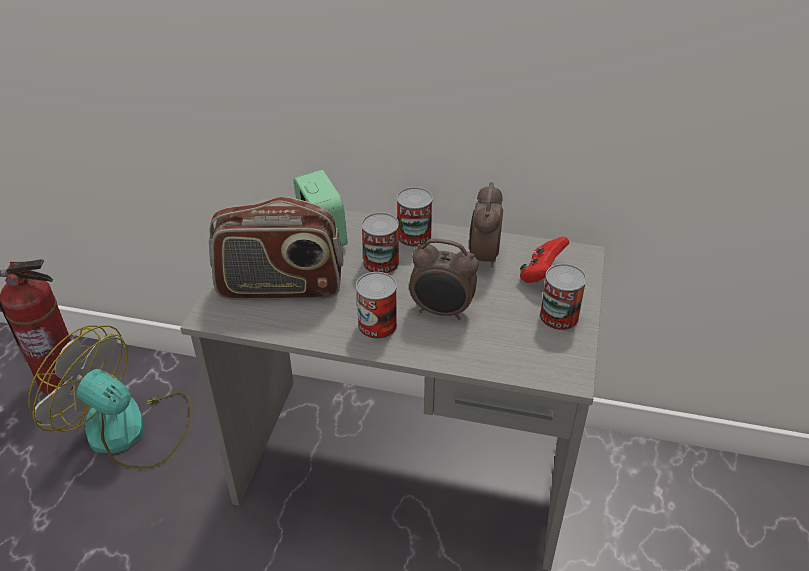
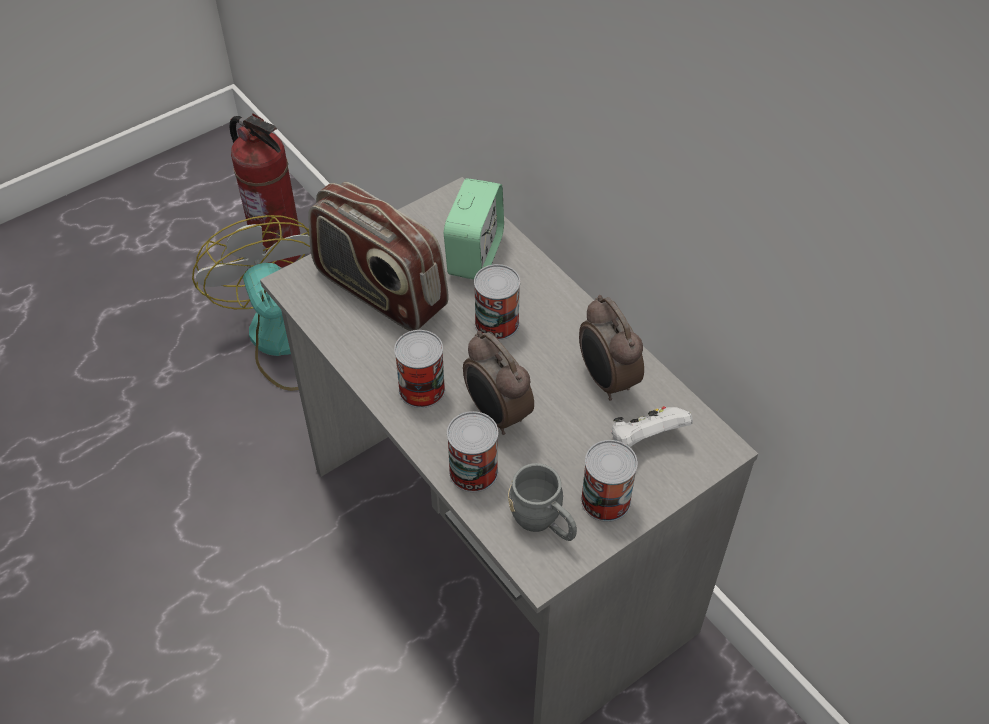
camera: 40 degrees right, 10 degrees up
can [397,187,433,248] -> can moved to [447,411,498,492]
alarm clock [469,182,503,268] -> alarm clock turned 75 degrees counterclockwise [579,295,644,401]
red game controller [520,237,569,283] -> white game controller [611,406,693,447]
none -> grey mug [508,463,577,541]

